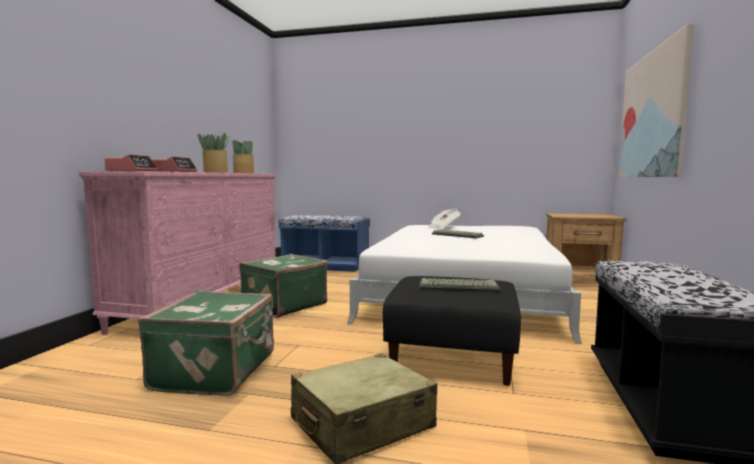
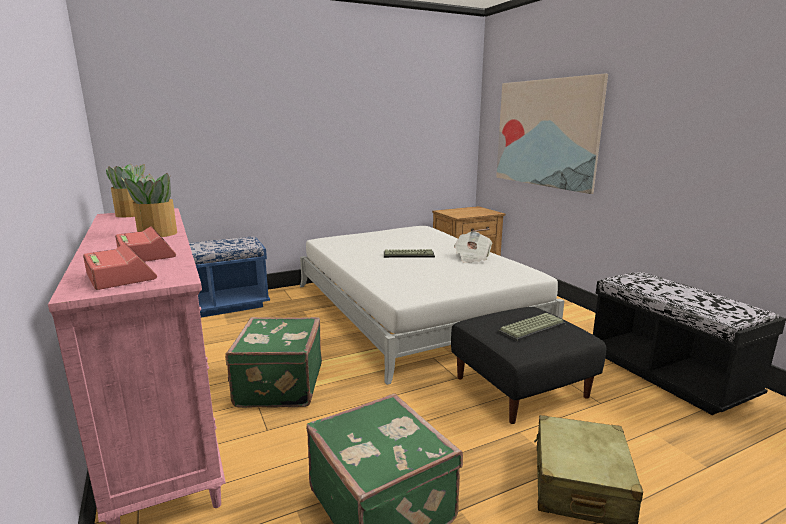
camera: 40 degrees left, 10 degrees up
newspaper [428,208,461,228] -> newspaper moved to [454,231,493,263]

